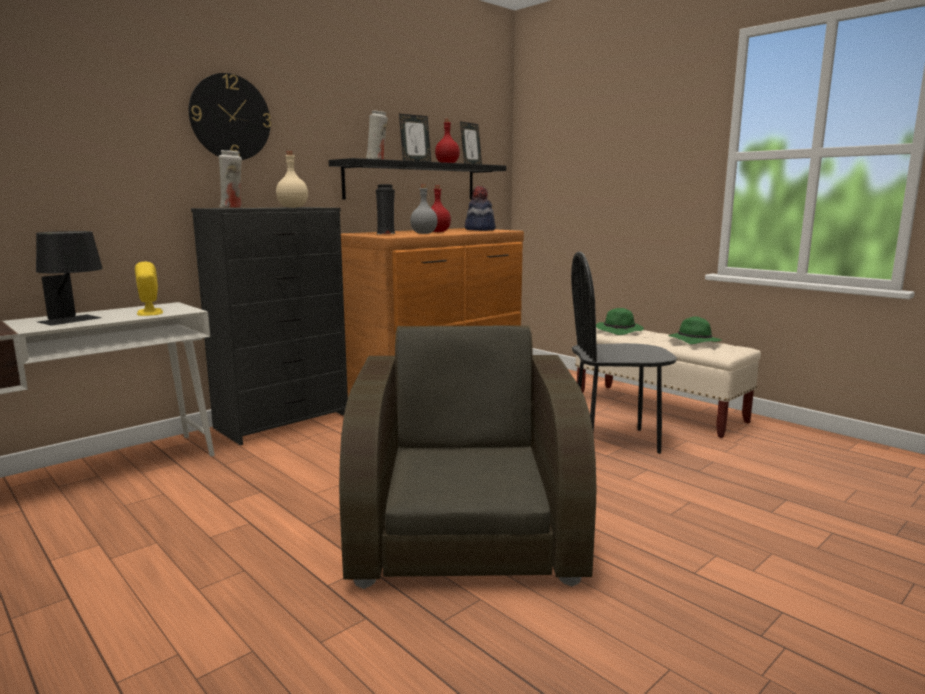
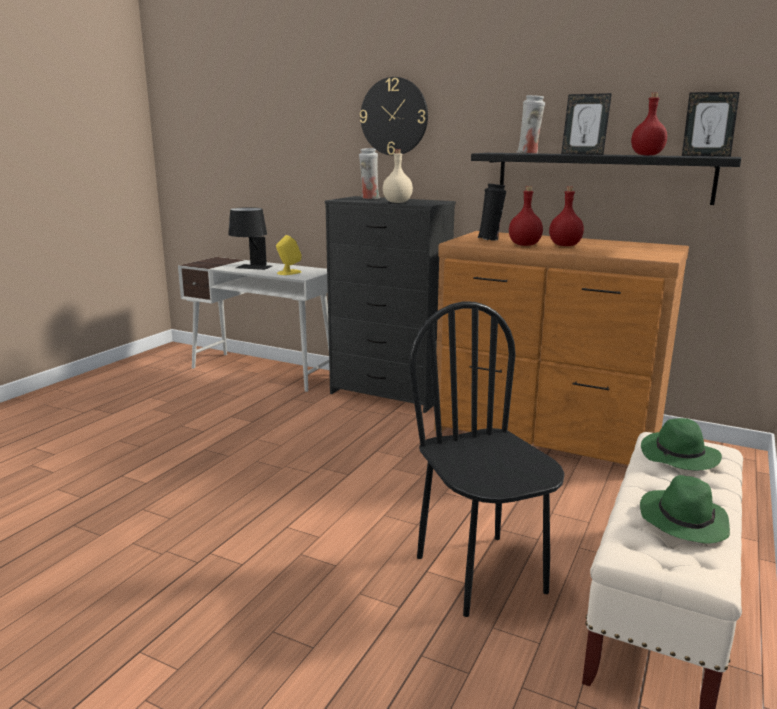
camera: 70 degrees right, 5 degrees up
brown armchair [339,326,596,589] -> none
grey bottle [410,184,438,234] -> red bottle [509,186,543,246]
hat [465,186,496,231] -> none

